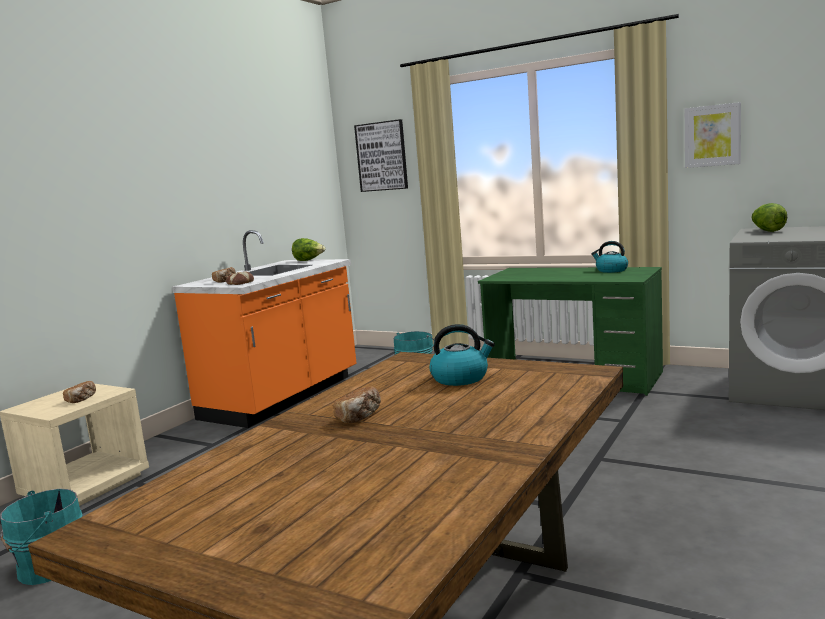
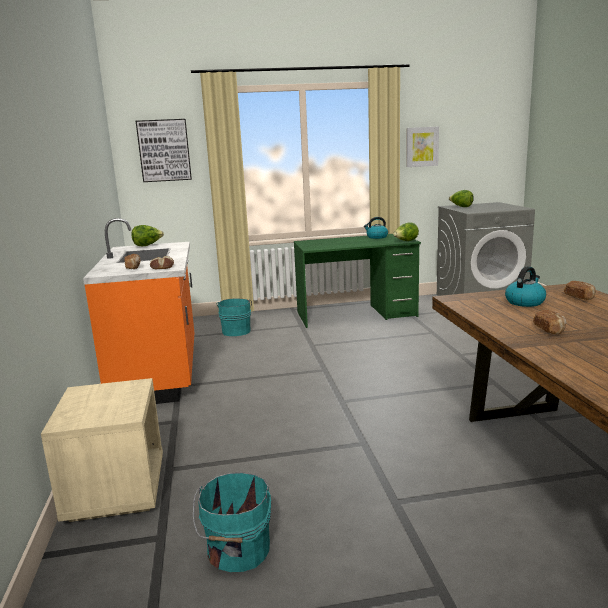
camera: 40 degrees left, 5 degrees up
bread [63,381,96,403] -> bread moved to [564,281,596,300]
none -> lettuce [393,222,419,241]

